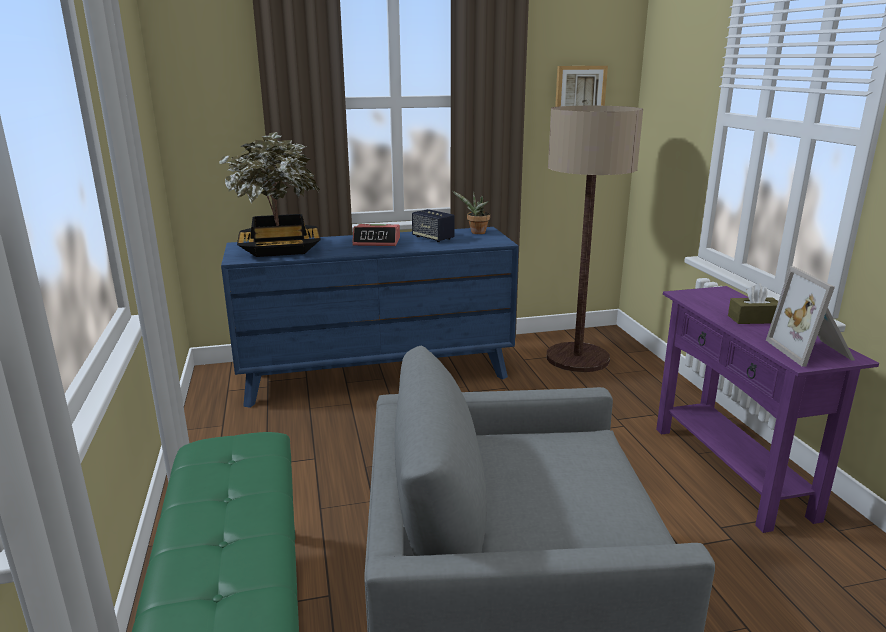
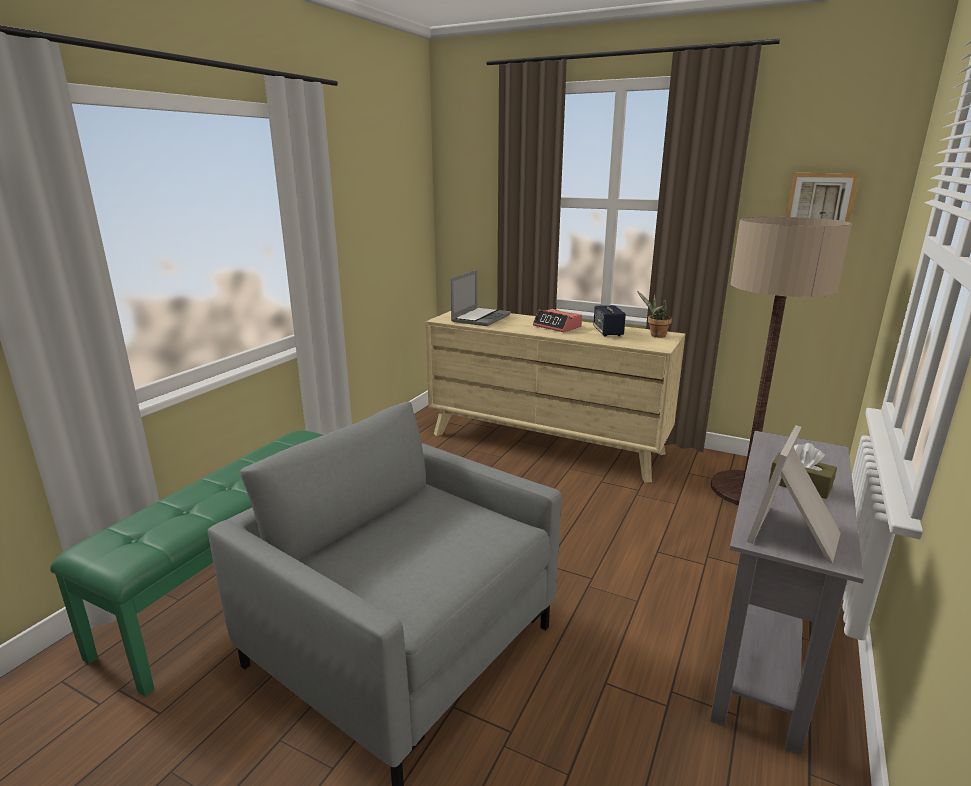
camera: 40 degrees right, 0 degrees up
potted plant [219,132,321,257] -> laptop [450,270,511,326]
blue dresser [221,227,519,408] -> beige dresser [425,311,685,482]
purple console table [656,286,879,533] -> grey console table [710,431,864,755]

